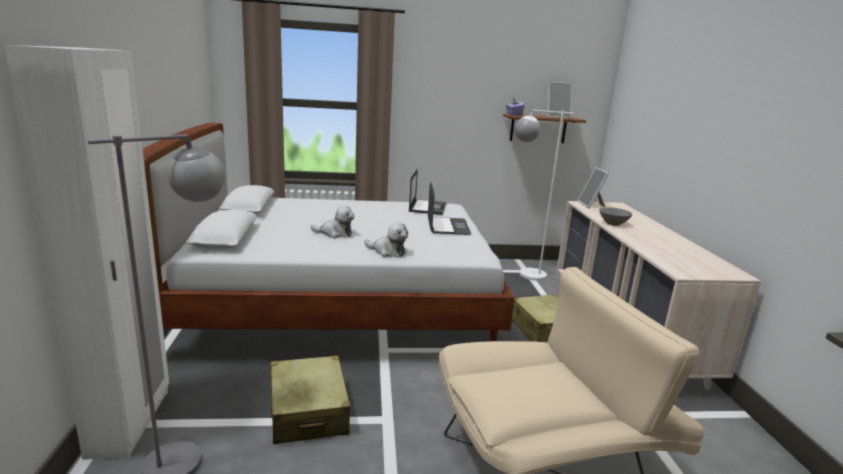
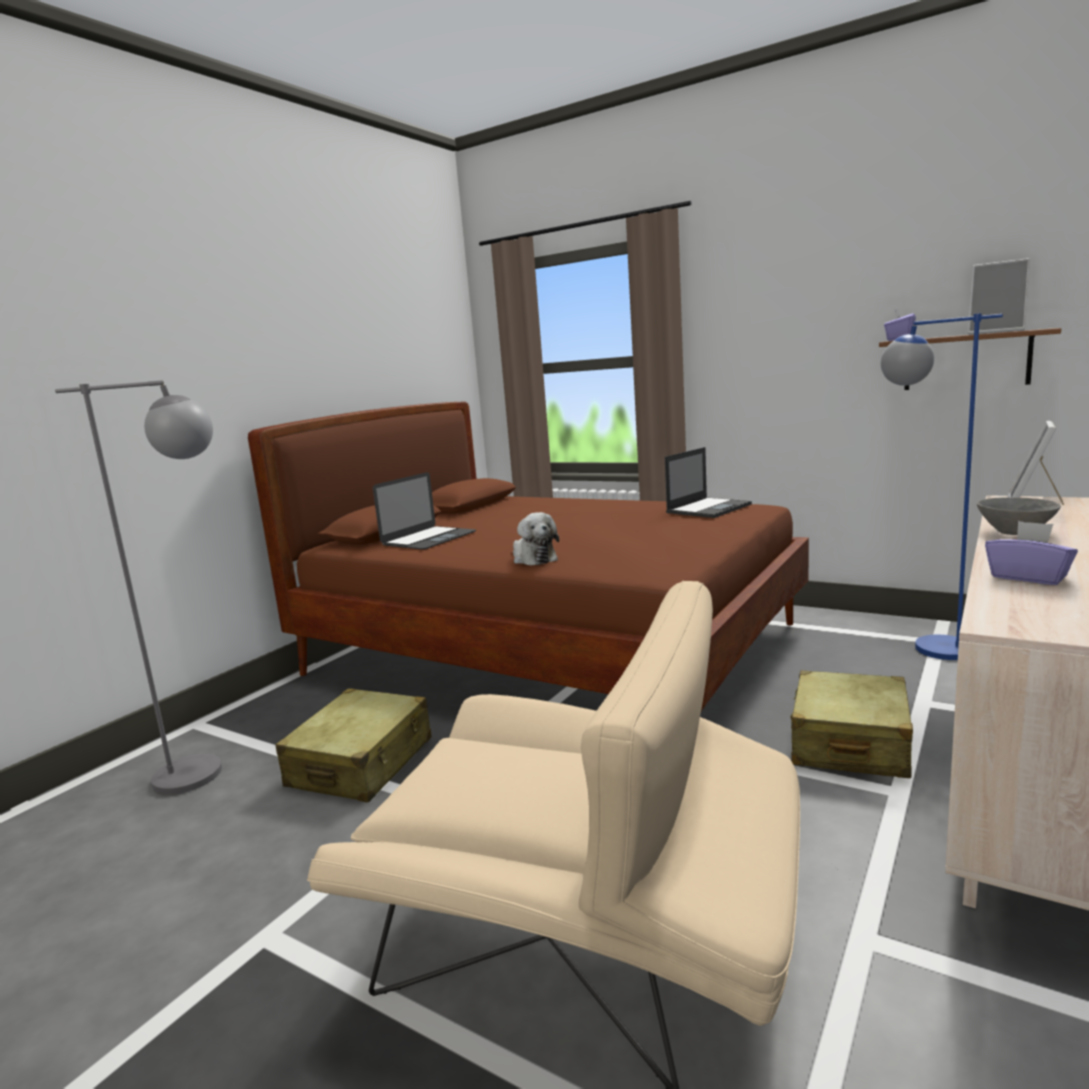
camera: 40 degrees right, 5 degrees down
white wardrobe [4,45,169,460] -> none
white bed [143,123,515,341] -> brown bed [248,402,809,711]
plush toy [310,205,355,238] -> none
laptop [428,182,471,235] -> laptop moved to [373,472,476,550]
white floor lamp [514,110,574,281] -> blue floor lamp [881,313,1003,660]
none -> purple tissue box [985,521,1078,585]

